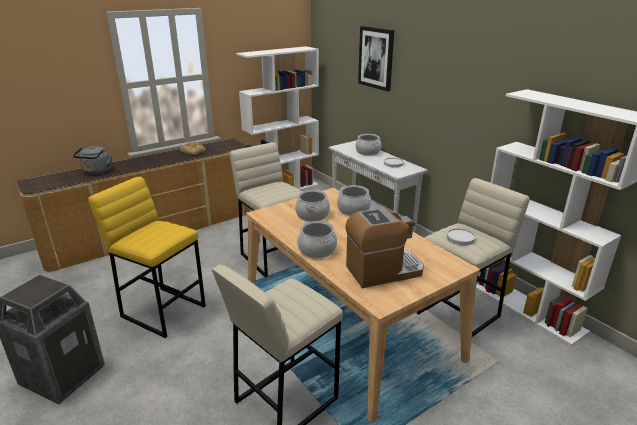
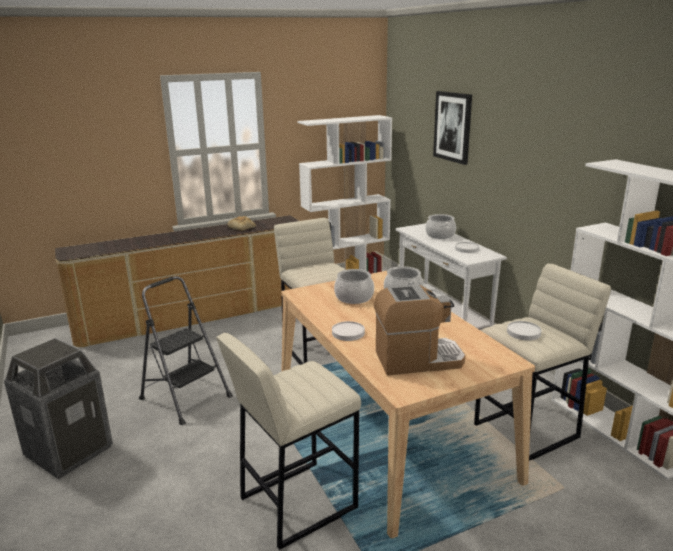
camera: 10 degrees right, 5 degrees down
grey kettle [73,146,112,175] -> none
yellow stool [88,177,206,338] -> black step ladder [139,276,233,425]
cooking pot [297,221,337,258] -> white plate [332,321,365,341]

